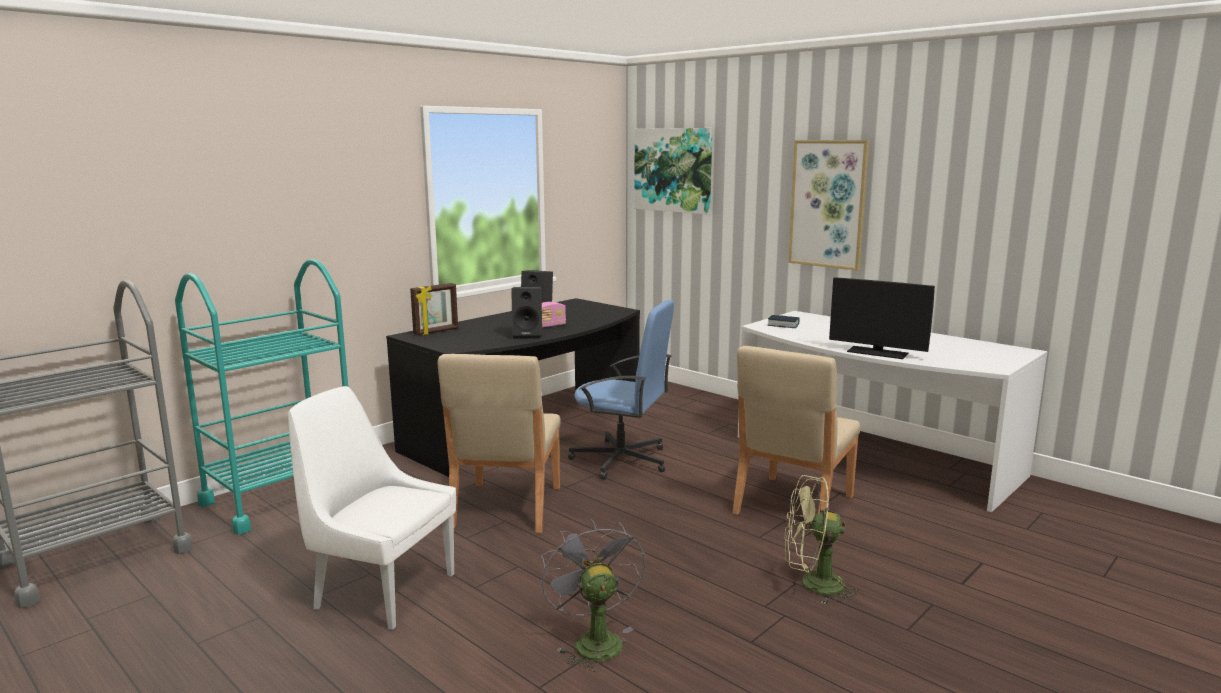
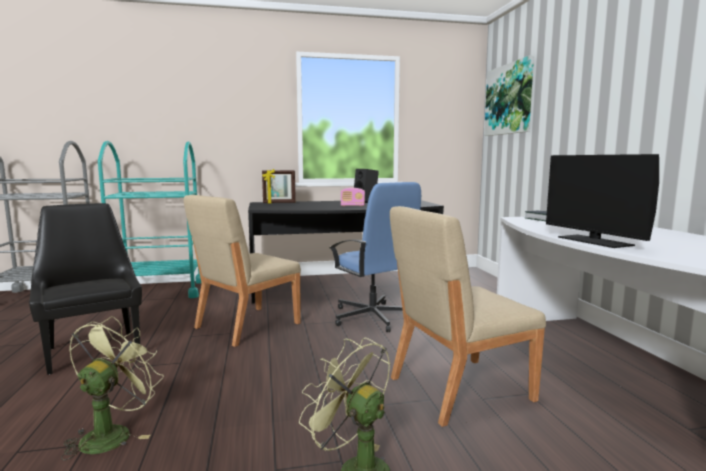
camera: 35 degrees right, 5 degrees down
white chair [288,386,456,630] -> black chair [29,203,142,375]
black speaker [511,287,542,339] -> none
grey fan [541,519,645,672] -> green fan [61,316,164,461]
picture [788,140,869,271] -> none

